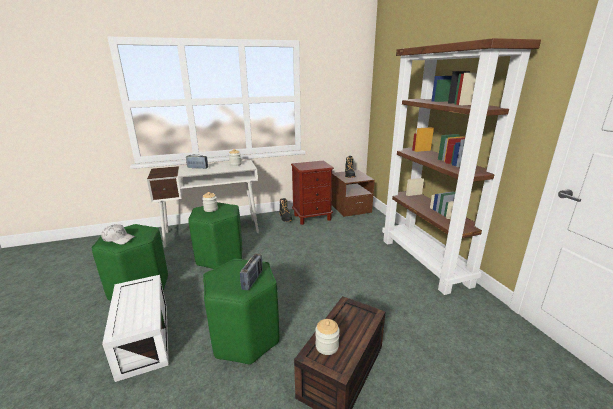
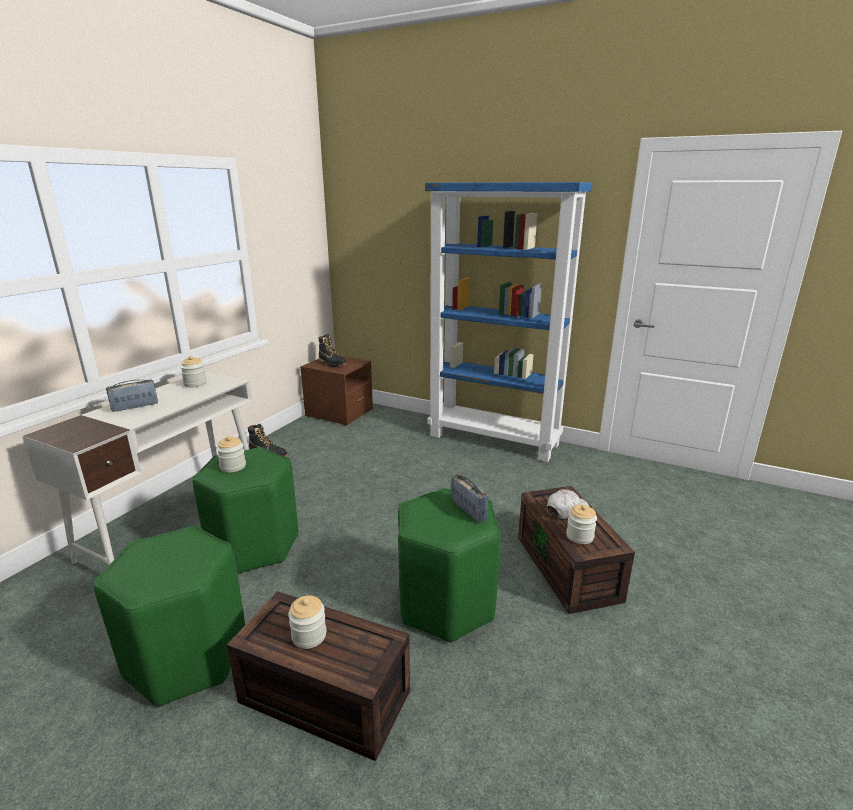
camera: 45 degrees left, 0 degrees up
white cap [101,224,135,245] -> white cap moved to [547,489,589,519]
white storage box [102,275,169,382] -> brown storage box [227,591,410,761]
brown nightstand [291,160,334,225] -> none
brown bookcase [382,38,541,295] -> blue bookcase [425,182,593,462]
none -> jar [288,595,326,649]

